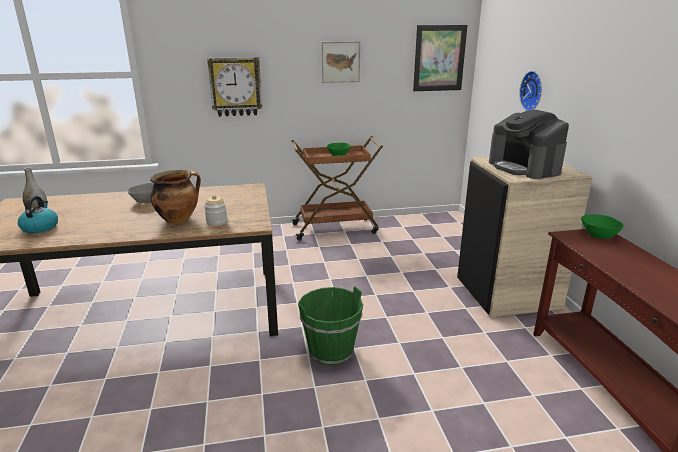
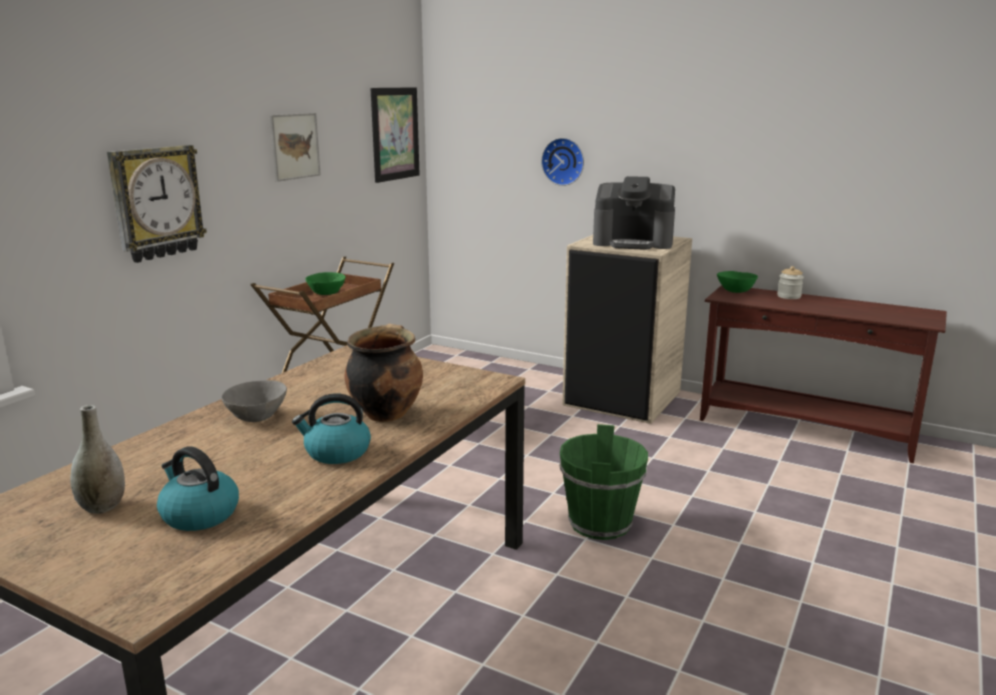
camera: 50 degrees left, 5 degrees down
jar [204,195,227,226] -> jar moved to [777,266,804,299]
none -> kettle [292,393,371,464]

